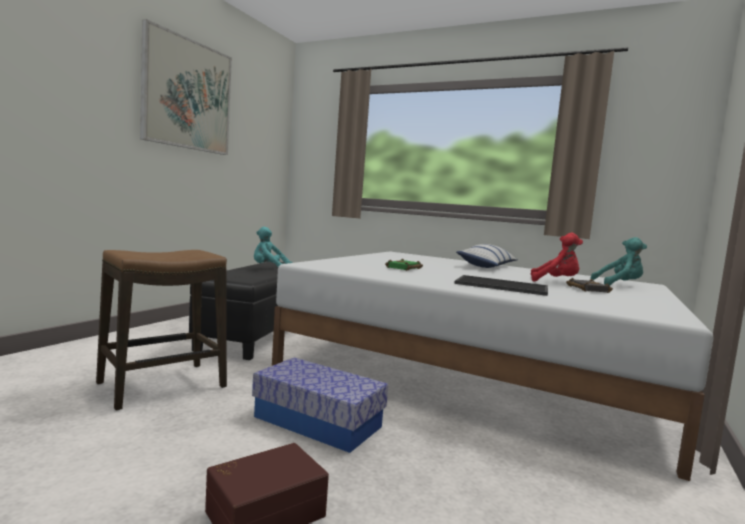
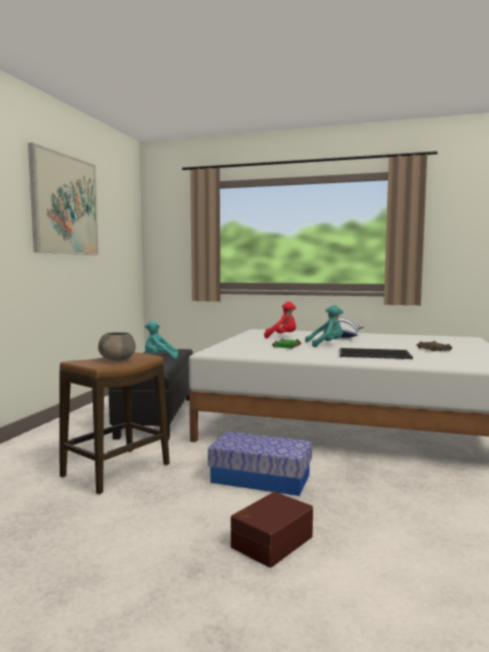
camera: 10 degrees left, 0 degrees up
red plush toy [531,233,583,282] -> red plush toy moved to [264,302,296,338]
turquoise plush toy [591,237,647,286] -> turquoise plush toy moved to [305,305,343,347]
none -> grey bowl [98,332,136,361]

